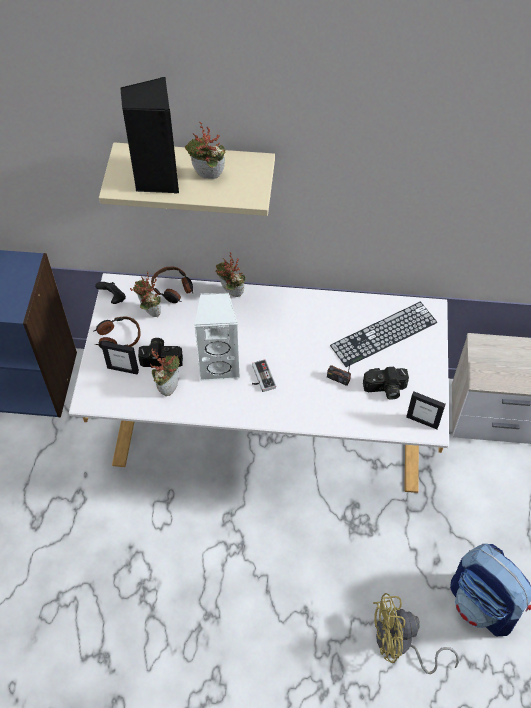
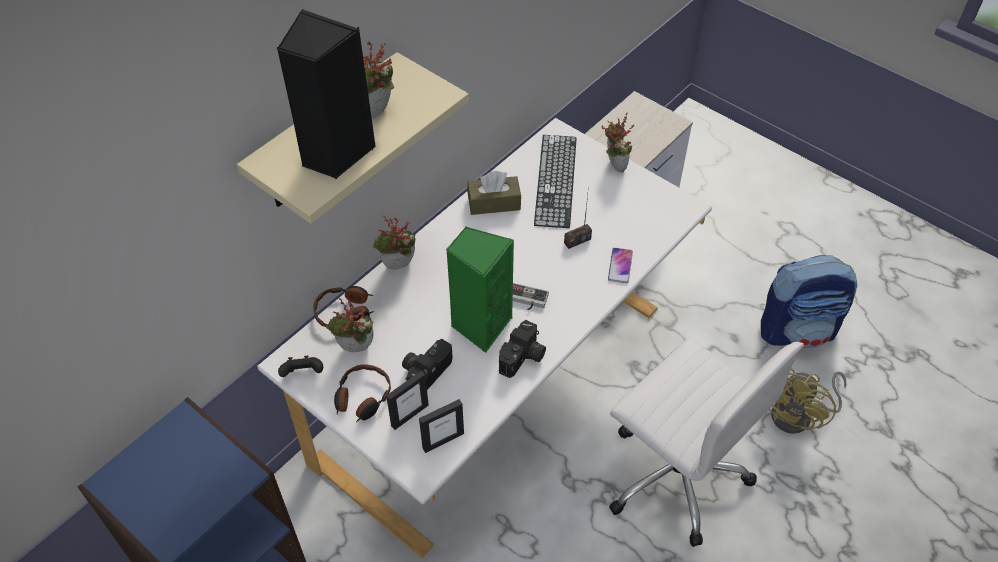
camera: 55 degrees left, 5 degrees down
potted plant [150,349,180,396] -> potted plant moved to [602,113,634,173]
white speaker [194,293,240,381] -> green speaker [446,226,514,353]
camera [363,367,409,400] -> camera moved to [499,320,546,378]
picture frame [406,391,446,429] -> picture frame moved to [419,399,464,453]
none -> brown tissue box [467,171,521,215]
none -> phone [608,248,633,284]
none -> white office chair [609,338,804,547]

